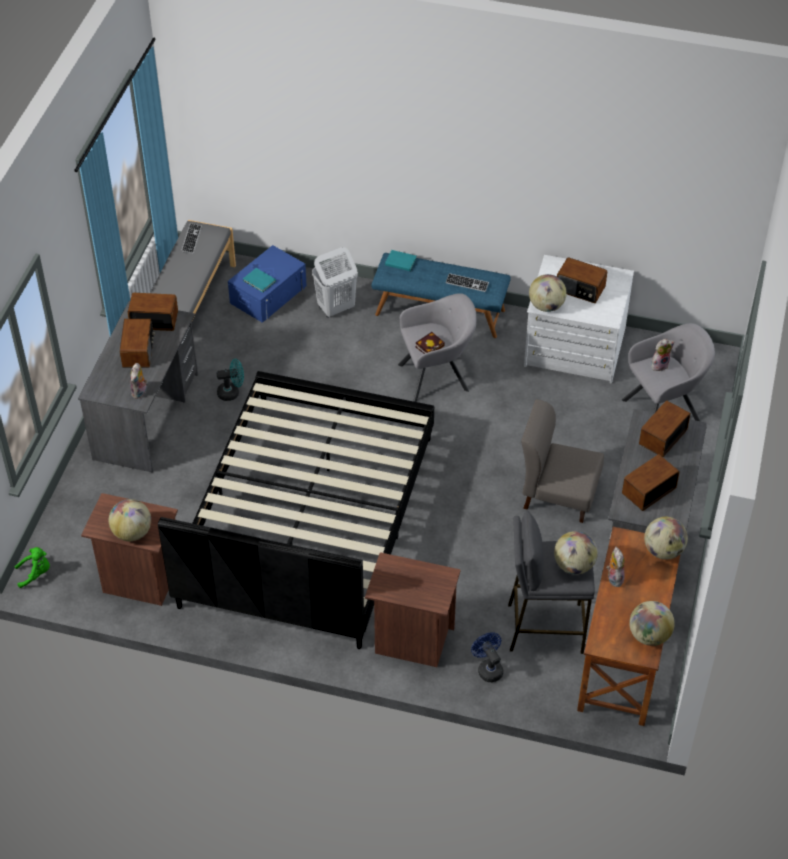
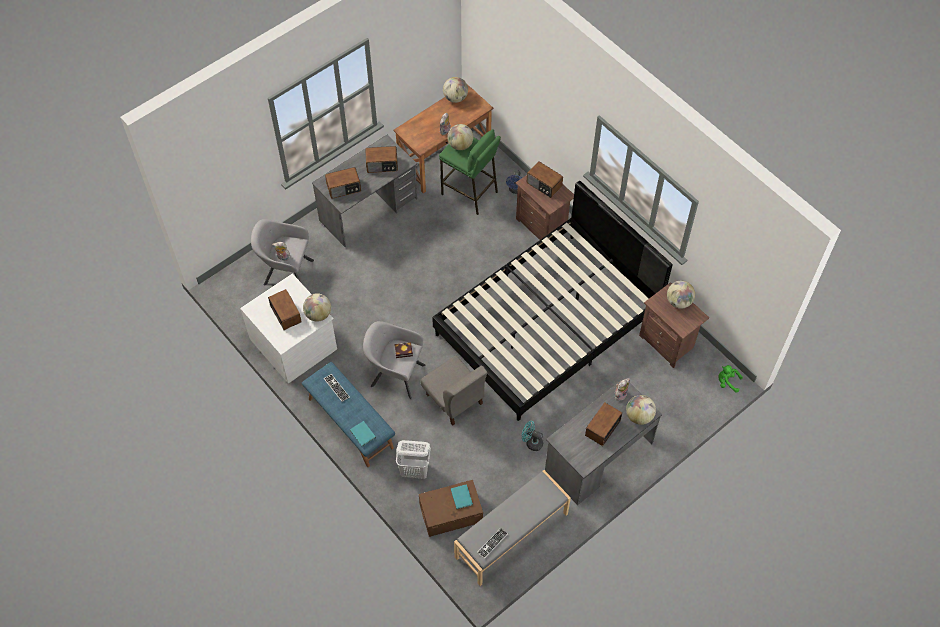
camera: 145 degrees left, 10 degrees up
radio [127,293,178,331] -> radio moved to [527,161,563,198]
blue storage box [228,245,307,323] -> brown storage box [419,480,483,537]
grey stool [508,510,595,654] -> green stool [439,129,501,215]
grey chair [521,399,604,523] -> grey chair moved to [421,356,487,425]
globe [644,517,688,560] -> globe moved to [626,395,656,425]

